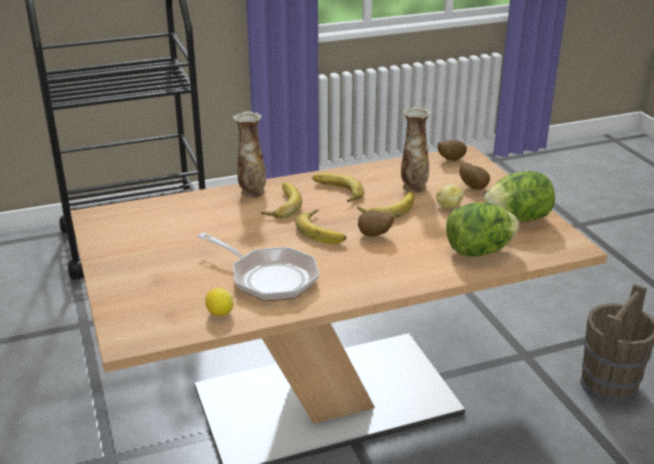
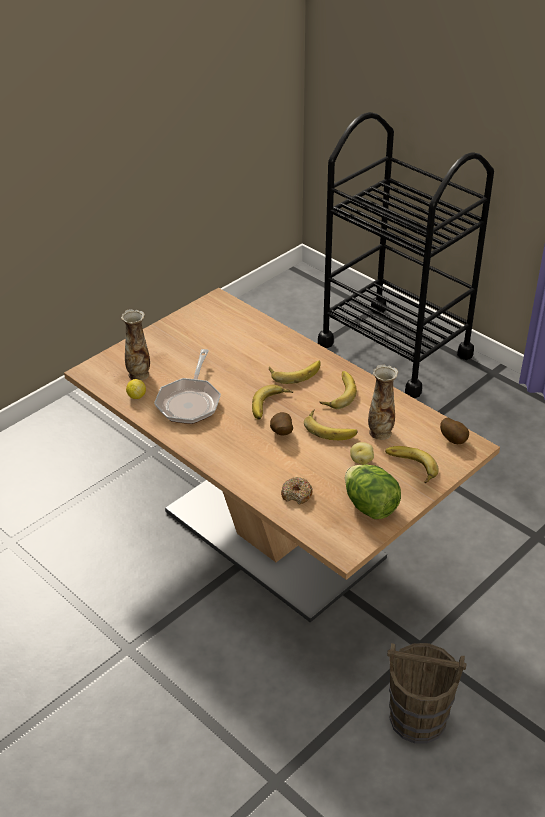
camera: 65 degrees right, 10 degrees up
vase [233,111,266,198] -> vase moved to [121,309,150,380]
lettuce [446,202,519,256] -> donut [281,477,313,505]
potato [460,163,490,190] -> banana [385,446,439,483]

